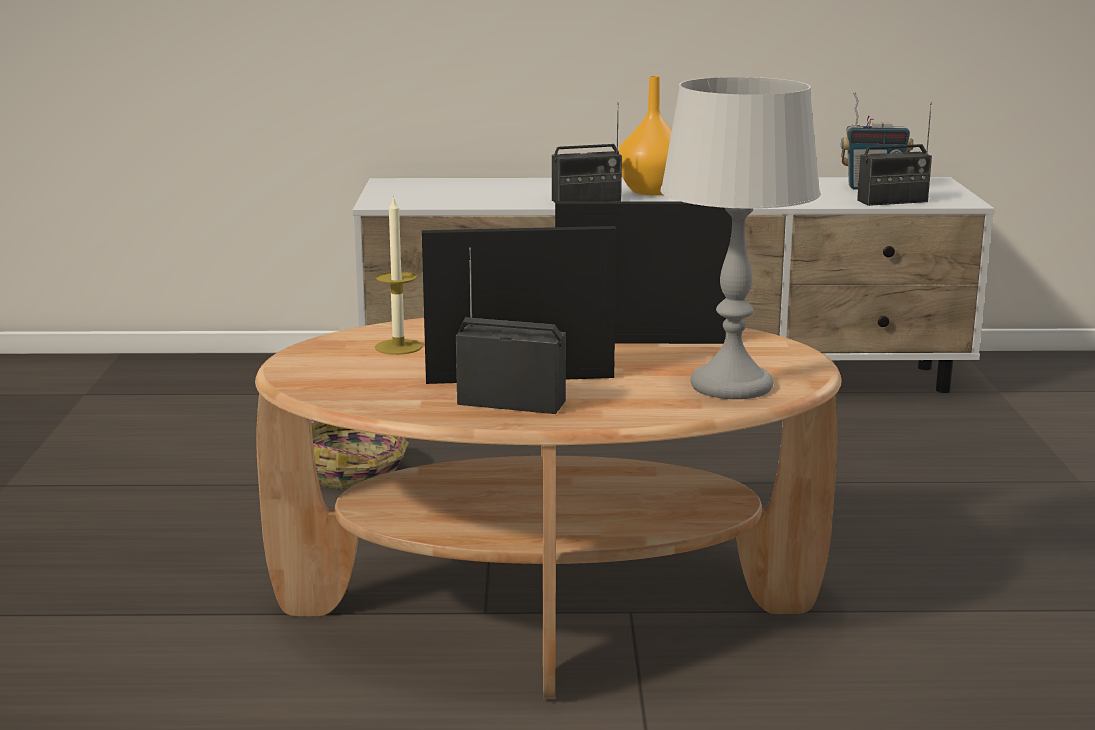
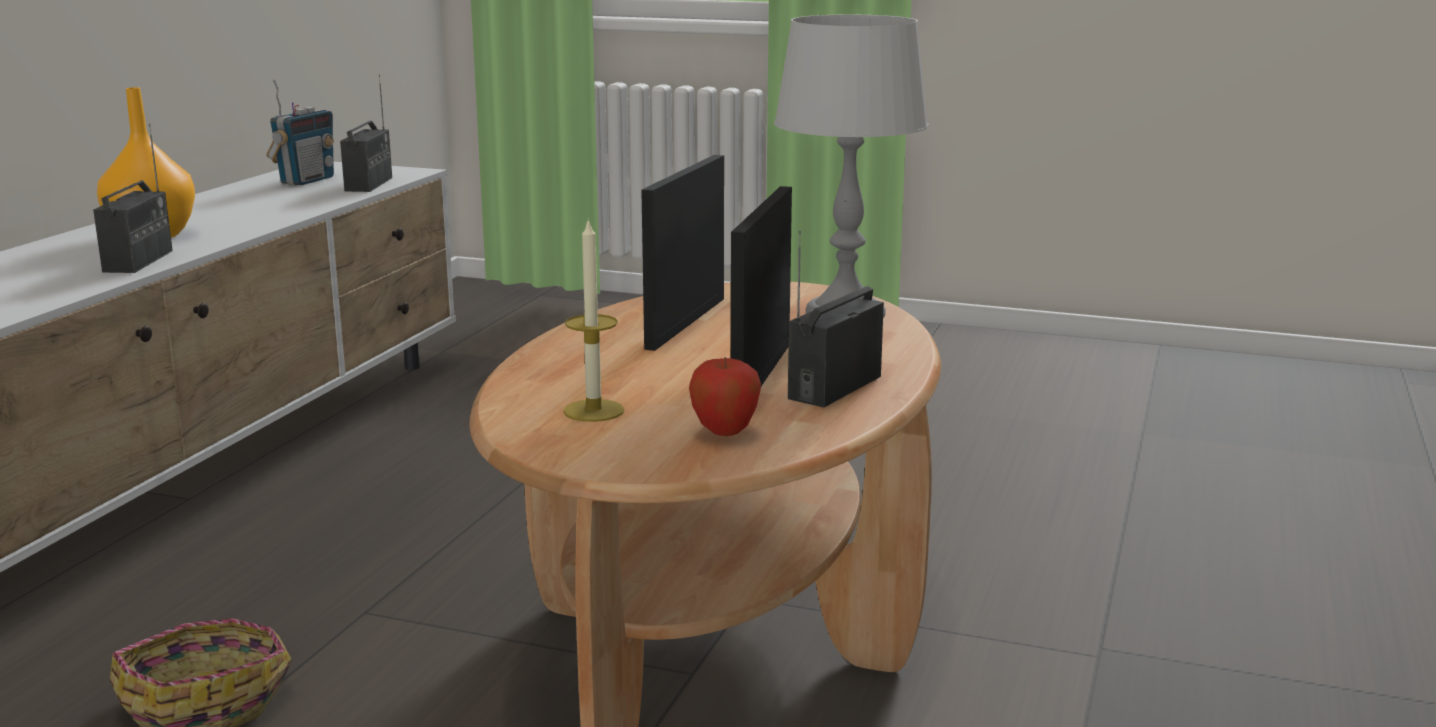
camera: 70 degrees left, 0 degrees up
none -> apple [689,357,761,436]

